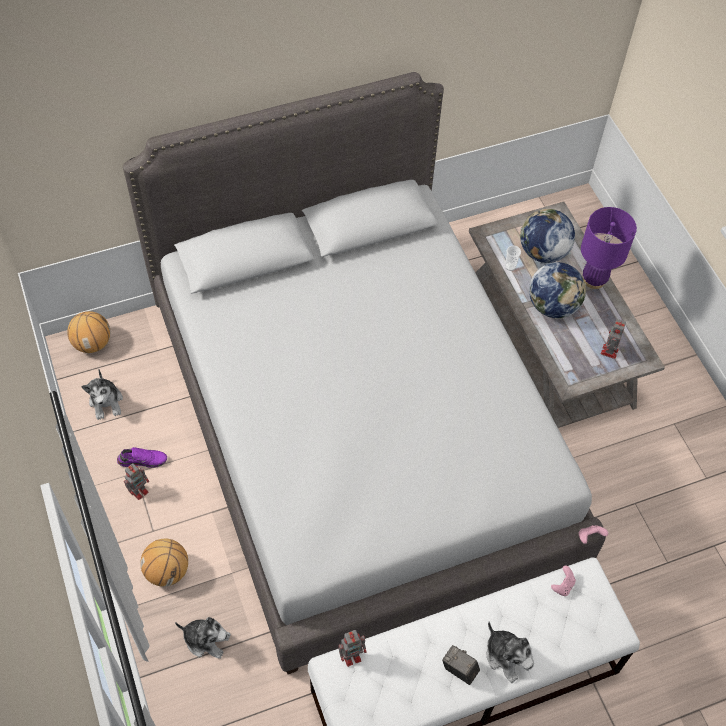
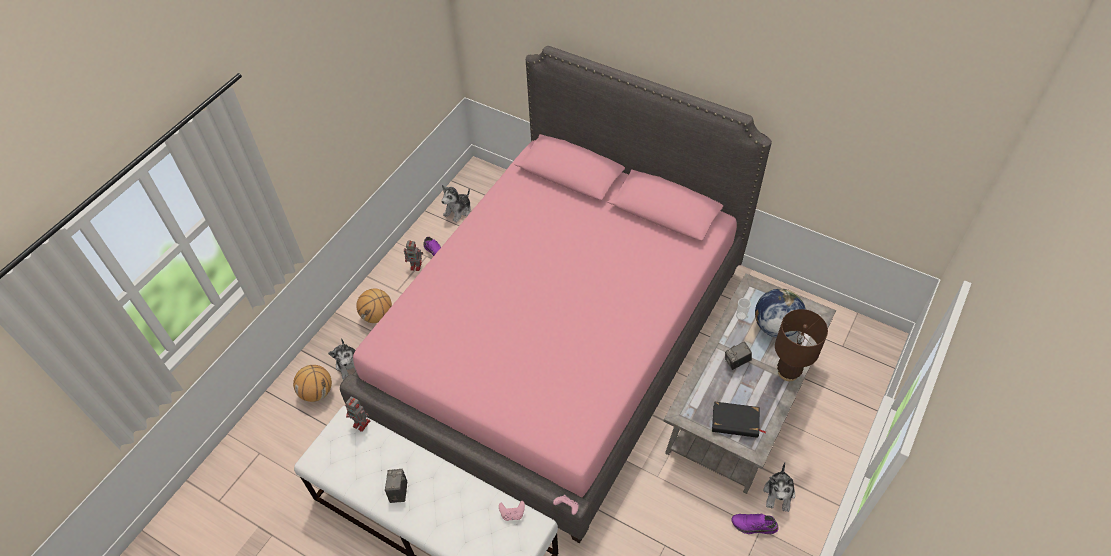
camera: 55 degrees right, 5 degrees down
basketball [67,311,111,353] -> basketball moved to [293,365,332,402]
grey bed [123,72,606,674] -> pink bed [340,46,772,543]
plush toy [487,622,534,683] -> plush toy moved to [764,463,795,512]
globe [529,262,586,319] -> camera [725,342,752,370]
purple table lamp [581,207,637,289] -> brown table lamp [775,309,828,381]
toy robot [601,319,626,359] -> black book [712,401,766,438]
none -> purple shoe [732,514,779,534]

